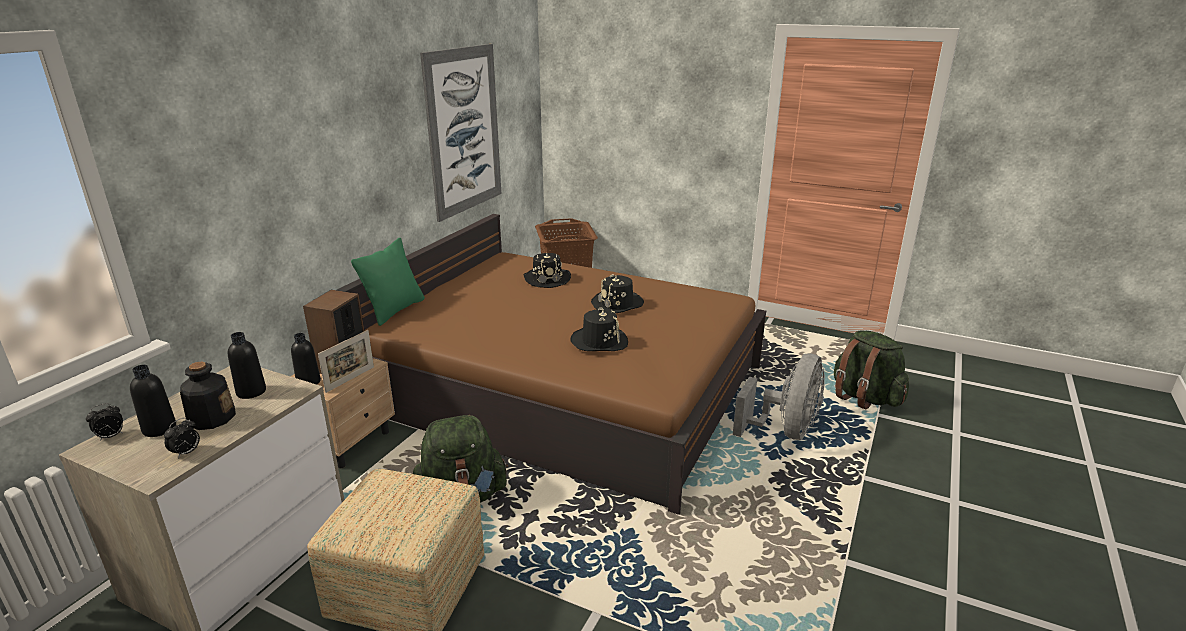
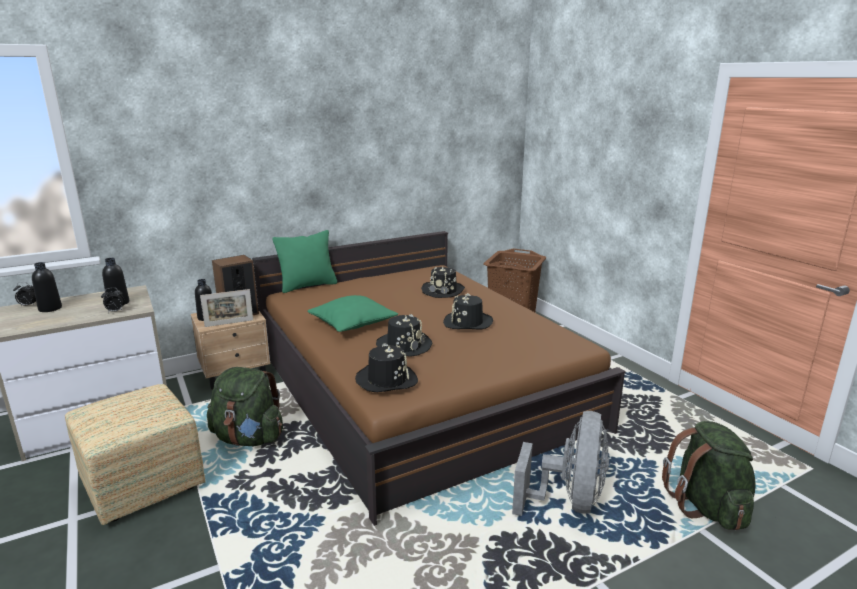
camera: 35 degrees right, 5 degrees down
alarm clock [164,418,200,459] -> alarm clock moved to [101,288,124,313]
bottle [180,362,236,430] -> none
picture [420,44,501,222] -> none
grey fan [733,353,825,440] -> grey fan turned 45 degrees counterclockwise [512,411,609,516]
none -> green pillow [307,295,398,332]
none -> black hat [355,344,418,392]

